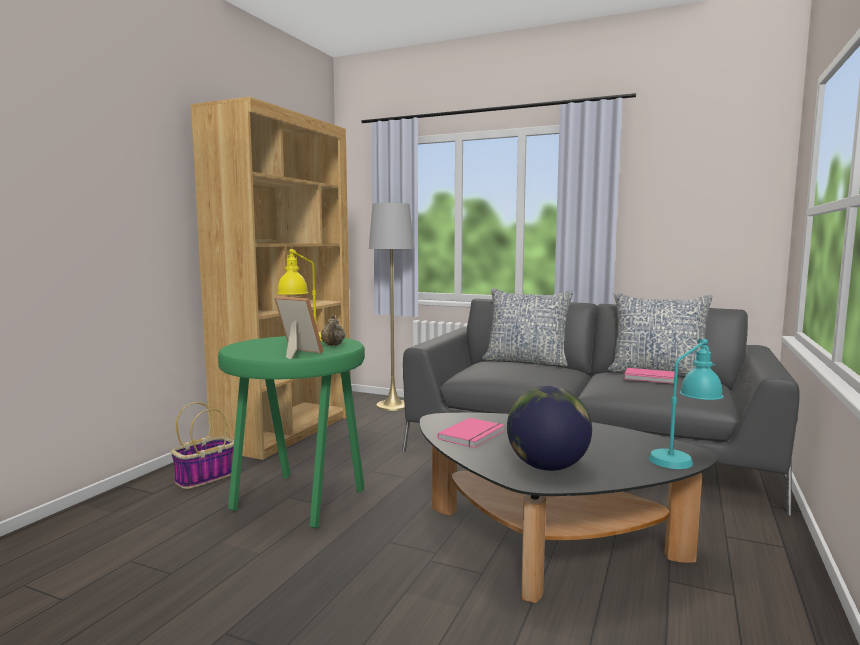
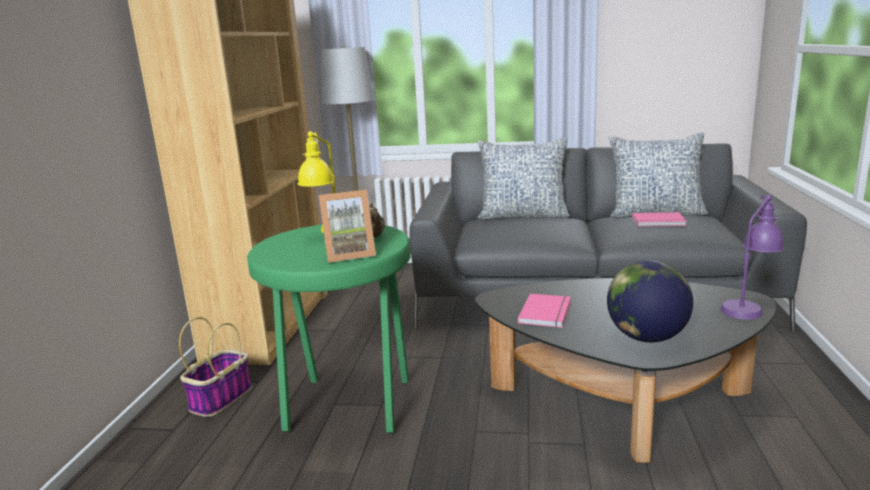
camera: 15 degrees left, 10 degrees up
picture frame [275,296,323,359] -> picture frame turned 150 degrees clockwise [319,190,376,263]
turquoise table lamp [649,339,724,469] -> purple table lamp [720,195,784,320]

